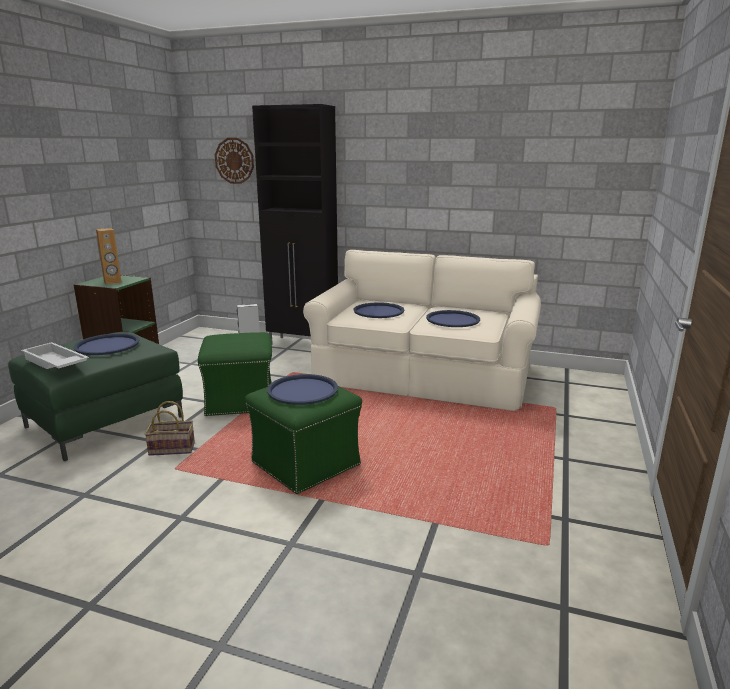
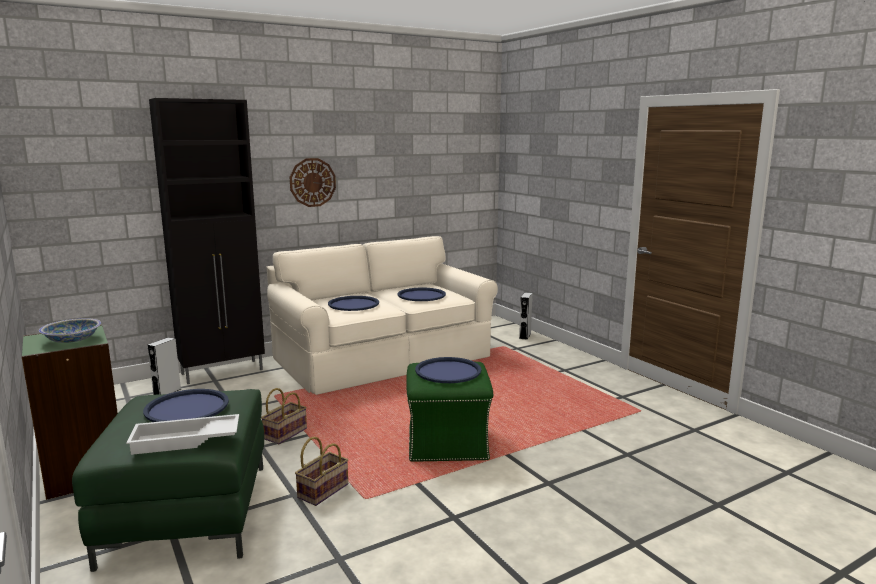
camera: 50 degrees left, 5 degrees down
brown speaker [96,228,122,284] -> bowl [39,318,101,343]
green ottoman [198,332,272,416] -> basket [261,388,307,444]
wall clock [215,138,254,184] -> wall clock moved to [290,158,336,207]
none -> grey speaker [519,293,532,340]

